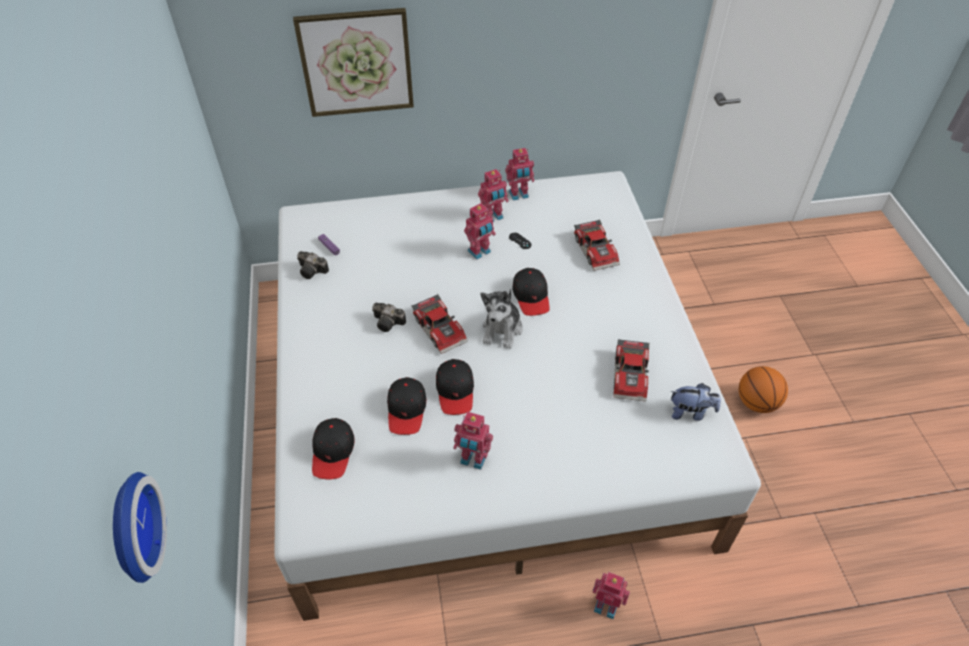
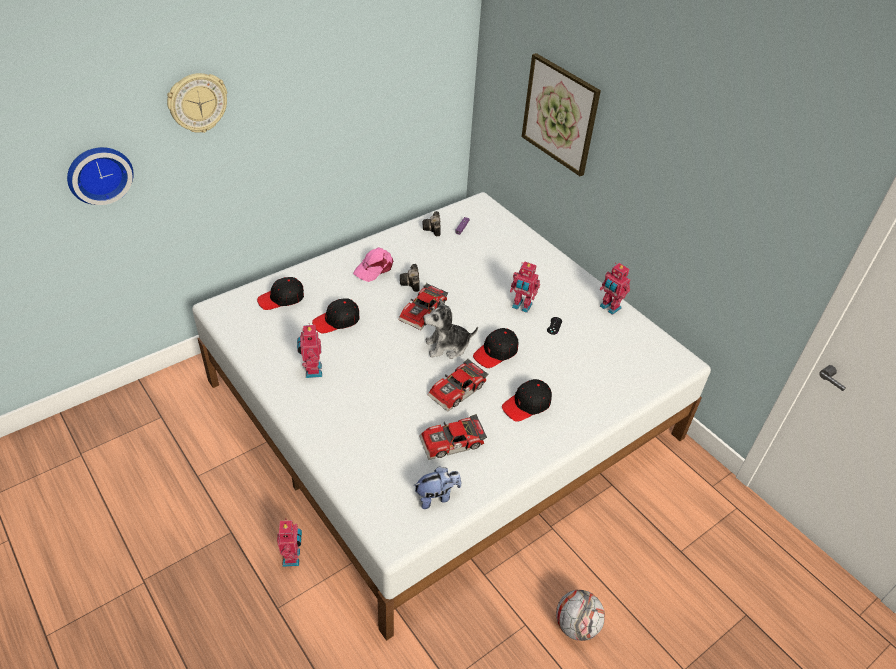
camera: 60 degrees right, 5 degrees down
black cap [436,359,474,415] -> black cap moved to [502,379,552,422]
toy robot [478,169,509,222] -> none
toy car [574,219,620,271] -> toy car moved to [428,359,488,412]
plush toy [670,383,721,421] -> plush toy turned 90 degrees counterclockwise [413,466,461,509]
basketball [739,366,788,413] -> football [556,590,605,641]
none -> wall clock [167,73,227,133]
none -> pink cap [353,247,393,282]

